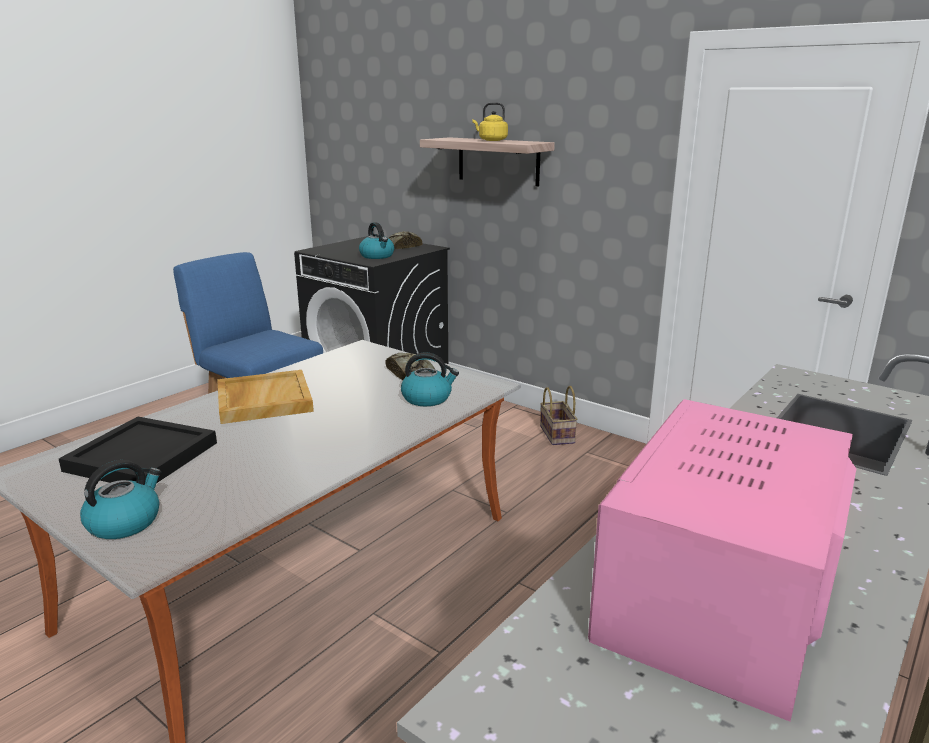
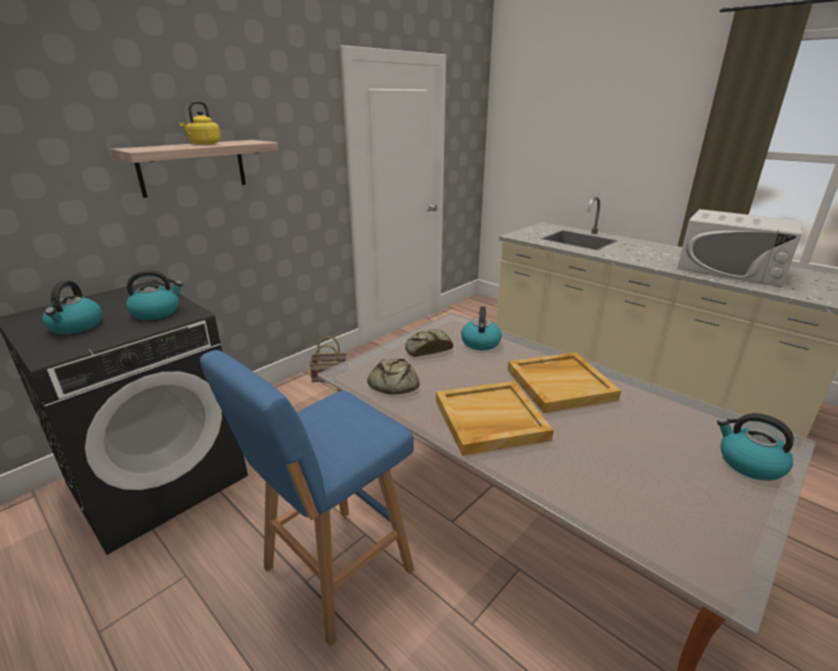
camera: 85 degrees left, 5 degrees up
black tray [59,417,217,483] -> none
bread [388,231,422,250] -> bread moved to [367,359,420,394]
pink microwave [588,399,856,721] -> white microwave [677,209,803,287]
none -> kettle [42,280,102,334]
none -> beige tray [508,352,621,413]

